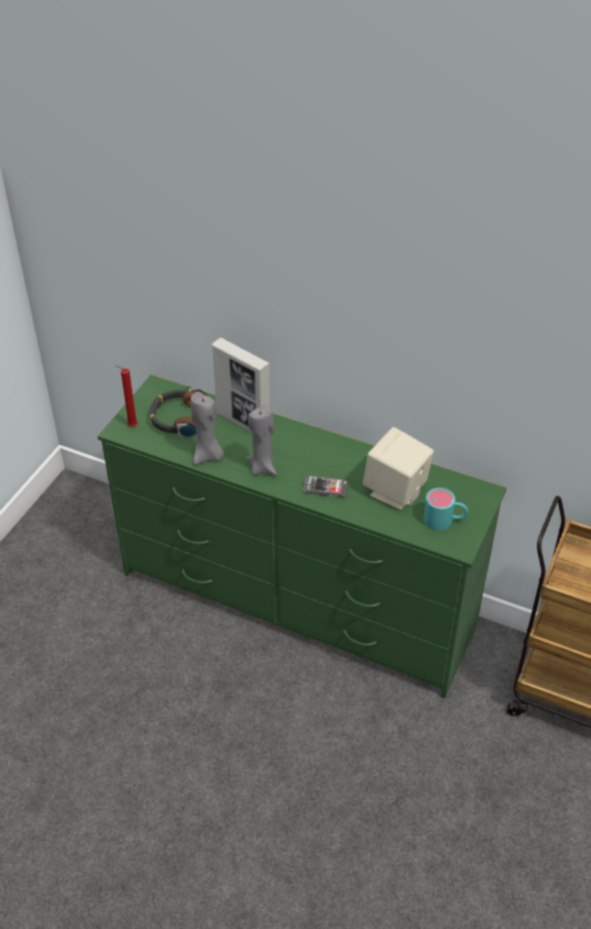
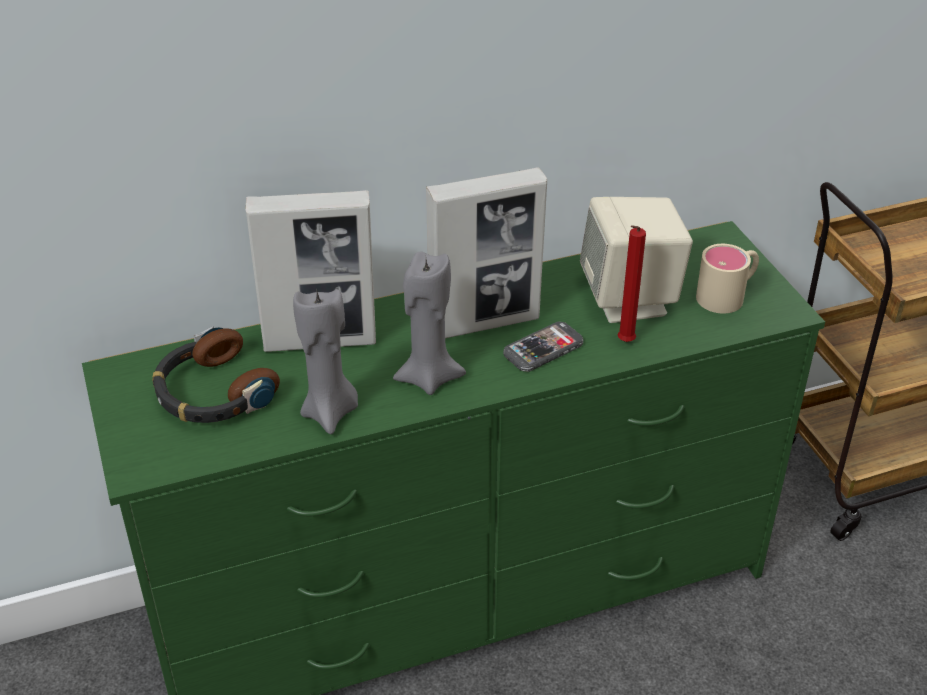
camera: 45 degrees left, 5 degrees down
red candle [115,365,138,426] -> red candle moved to [617,225,646,342]
turquoise mug [423,488,468,530] -> beige mug [696,244,759,314]
none -> picture frame [426,168,547,338]

